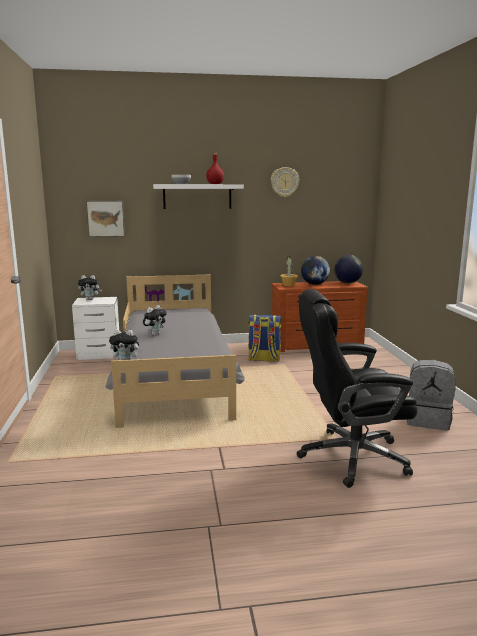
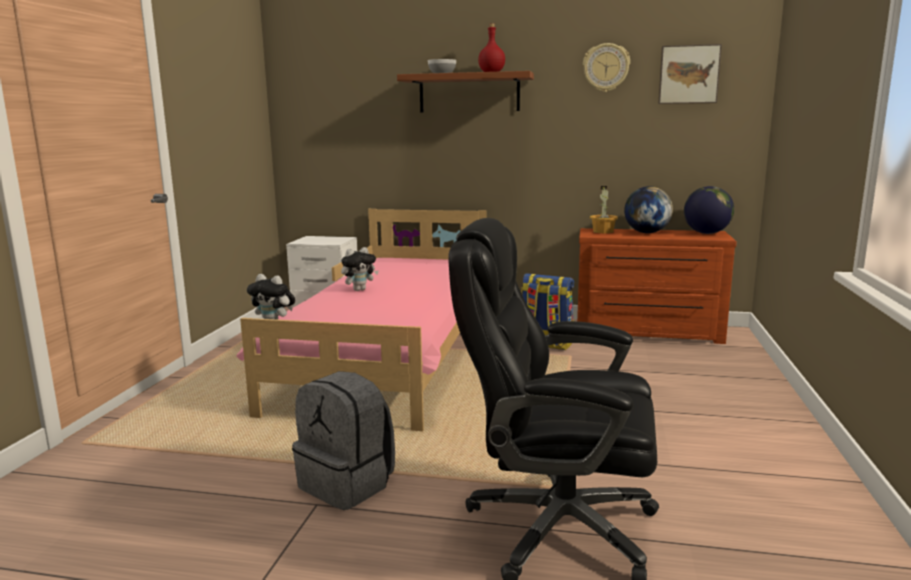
camera: 20 degrees right, 0 degrees up
plush toy [78,275,102,300] -> none
picture [86,201,125,237] -> picture moved to [658,44,722,104]
grey bed [106,274,245,428] -> pink bed [236,209,487,431]
white shelf [153,184,244,209] -> brown shelf [397,71,534,112]
grey backpack [407,360,456,431] -> grey backpack moved to [292,371,395,510]

